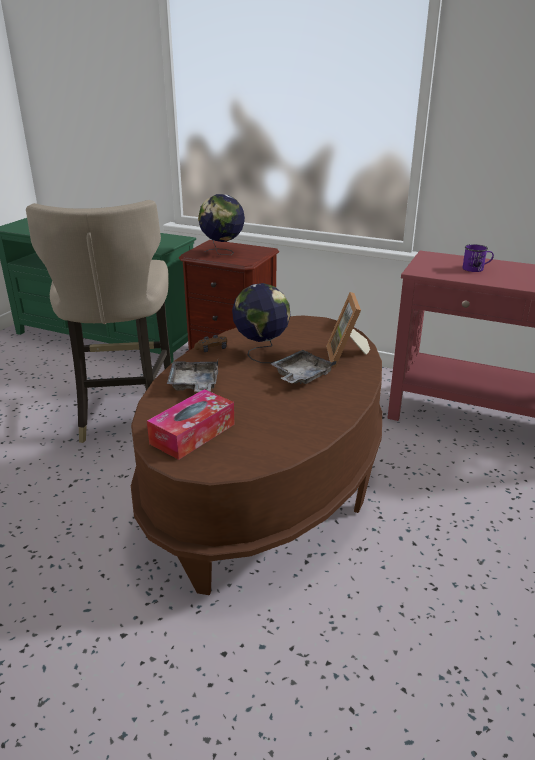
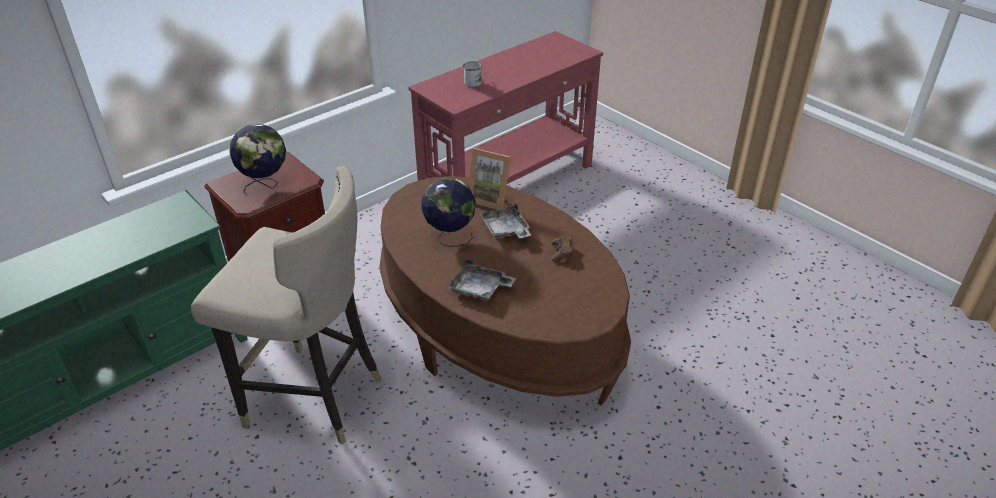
camera: 65 degrees left, 10 degrees up
tissue box [147,389,235,460] -> none
brown game controller [194,335,227,352] -> brown game controller moved to [551,235,573,262]
purple mug [462,244,494,272] -> white mug [463,62,482,87]

